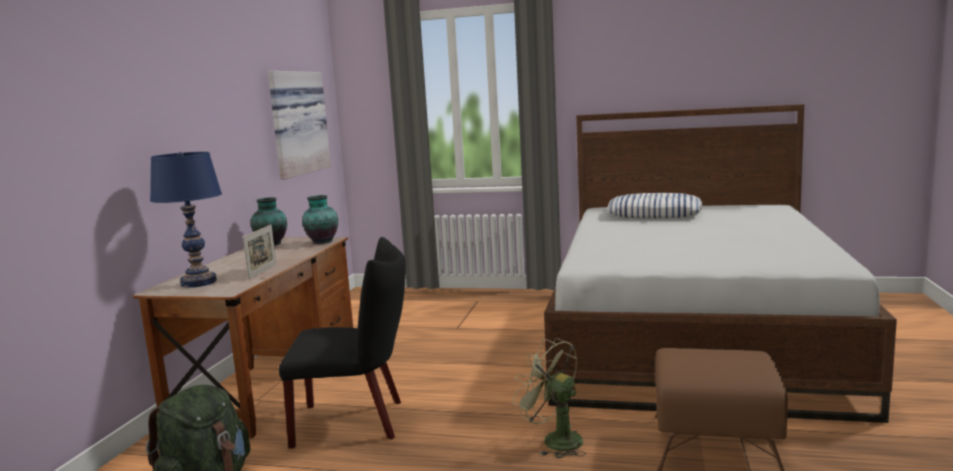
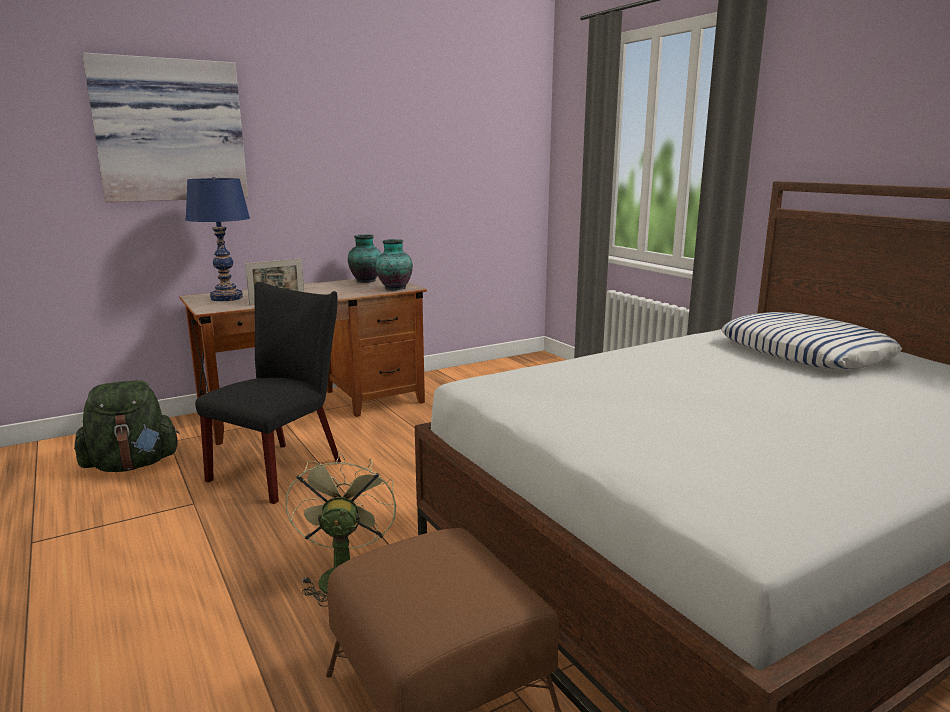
camera: 45 degrees right, 5 degrees up
picture [268,71,331,179] -> picture moved to [82,52,248,202]
black chair [279,237,406,449] -> black chair turned 105 degrees counterclockwise [195,282,341,504]

